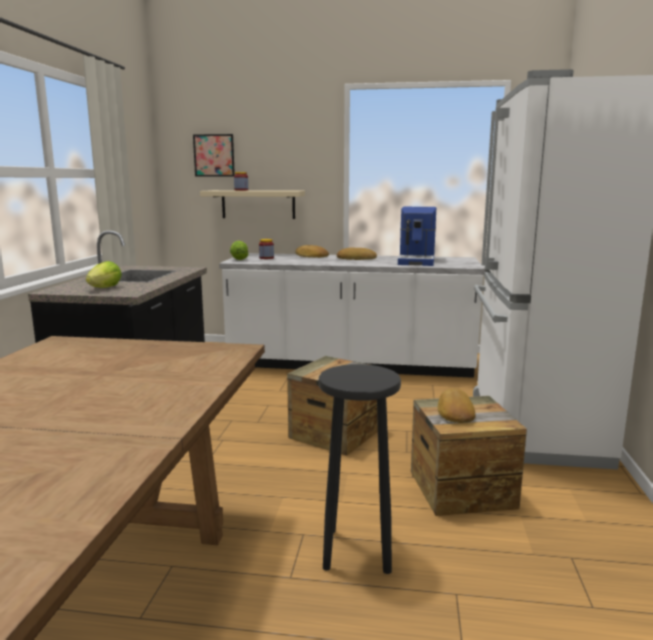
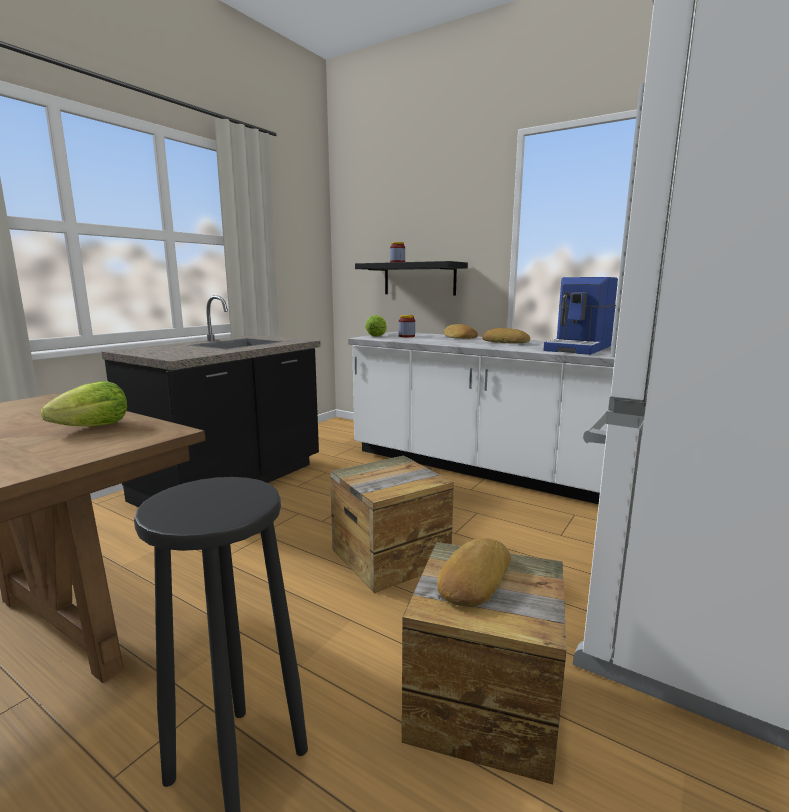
camera: 25 degrees right, 0 degrees up
lettuce [86,261,122,288] -> lettuce moved to [41,381,127,426]
picture [193,134,235,177] -> none
beige shelf [200,190,305,219] -> black shelf [355,261,468,295]

